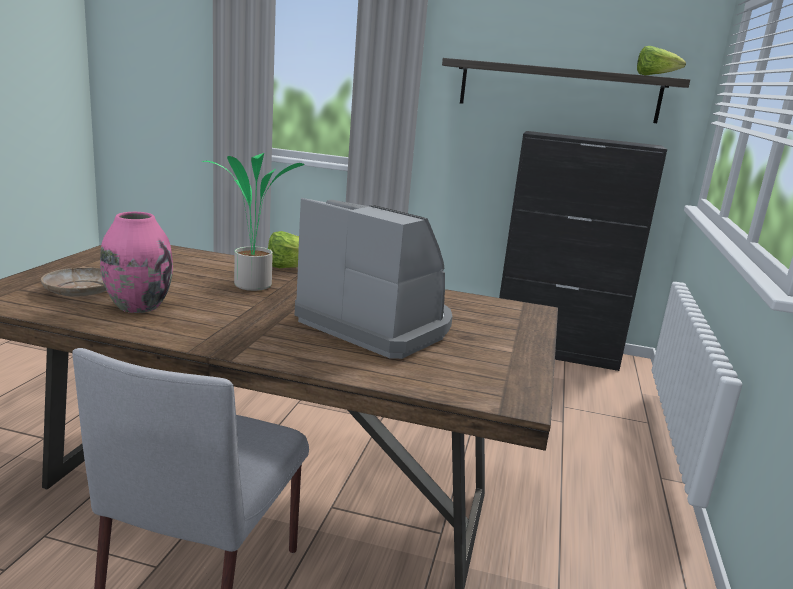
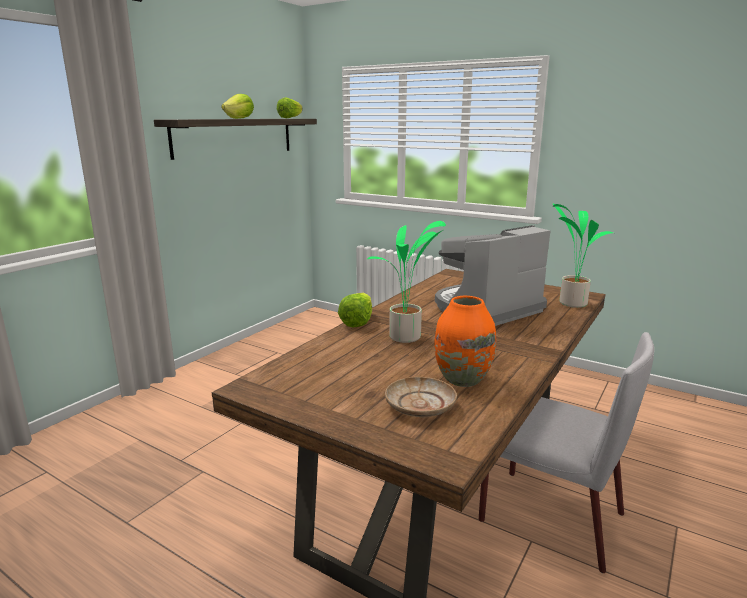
camera: 70 degrees left, 0 degrees up
pink vase [100,212,173,313] -> orange vase [434,296,496,387]
black cabinet [499,131,667,371] -> none
none -> lettuce [221,94,254,119]
none -> potted plant [552,204,613,308]

